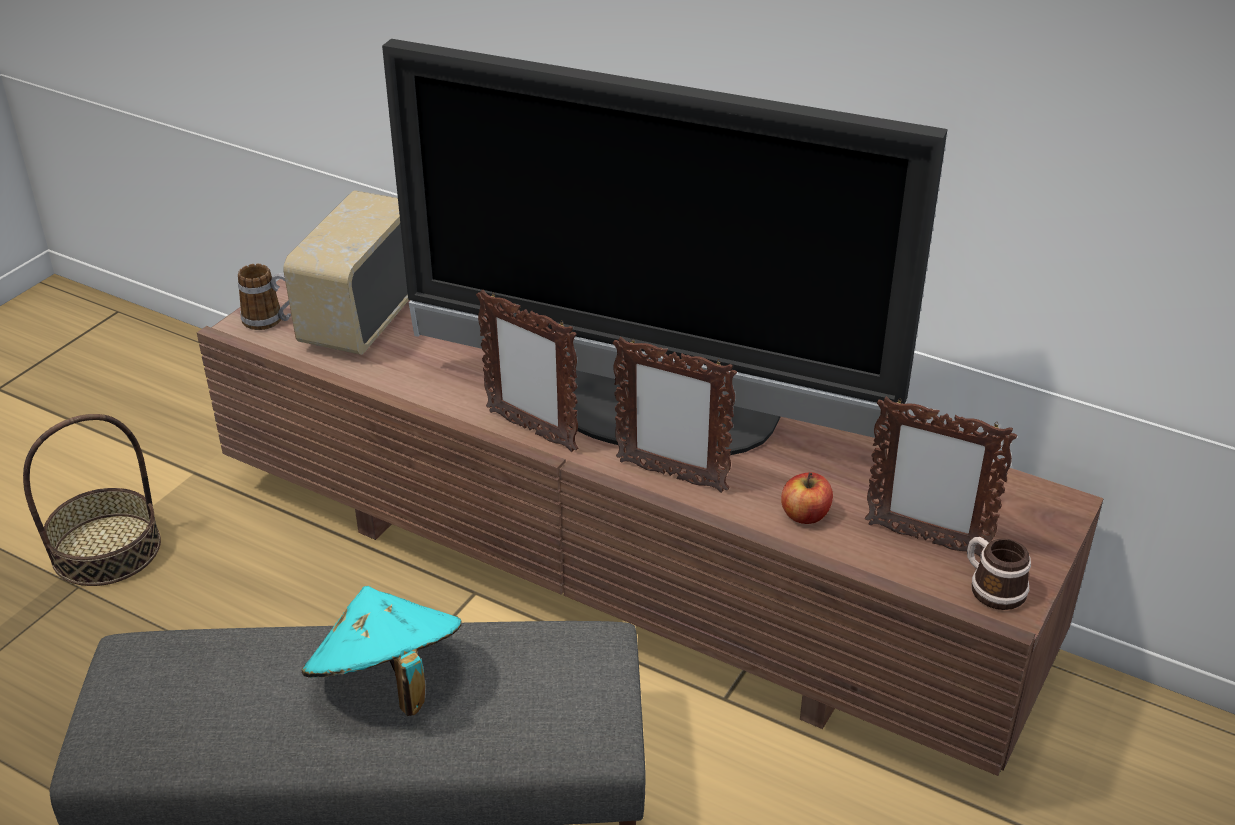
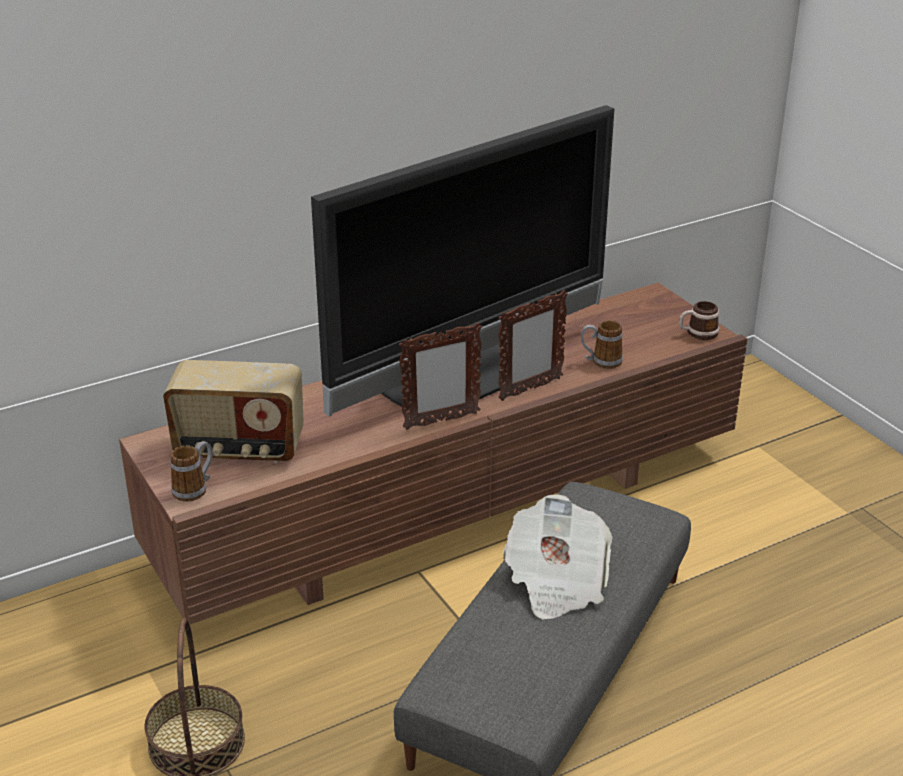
camera: 60 degrees left, 5 degrees down
radio [283,190,409,355] -> radio turned 45 degrees counterclockwise [163,360,304,463]
turquoise hat [302,586,461,716] -> newspaper [503,494,613,620]
apple [781,472,833,524] -> mug [581,320,623,369]
picture frame [865,397,1017,557] -> none

